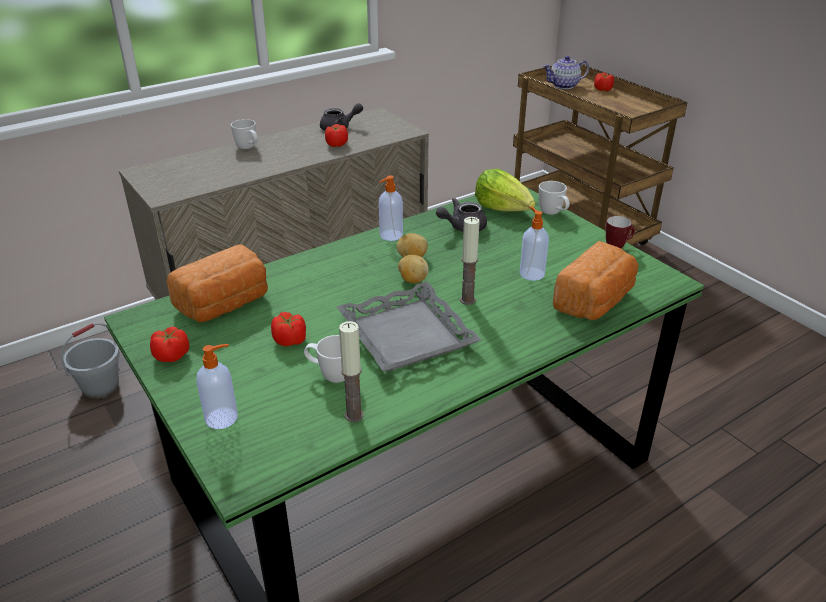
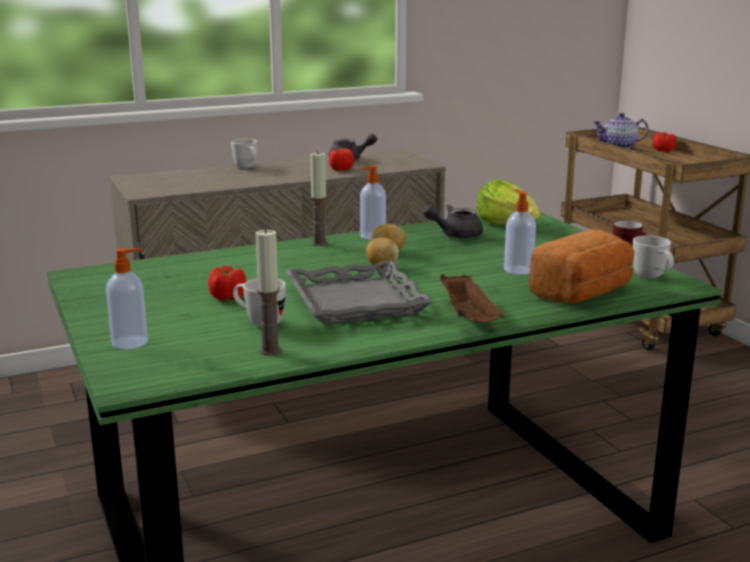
camera: 10 degrees right, 15 degrees down
grey bucket [61,323,120,399] -> none
tomato [150,327,189,362] -> none
bread [166,244,268,322] -> none
candle [460,217,480,305] -> candle moved to [310,151,328,246]
white mug [539,181,570,215] -> white mug moved to [633,235,674,278]
none -> brown tray [440,274,504,322]

